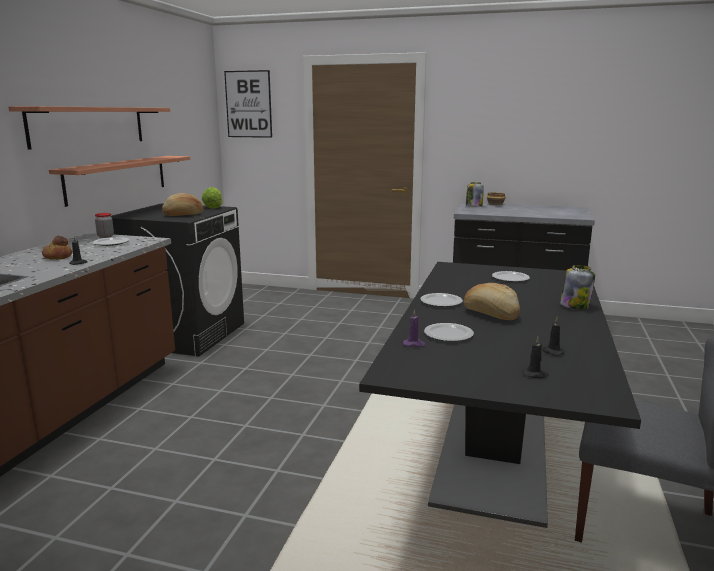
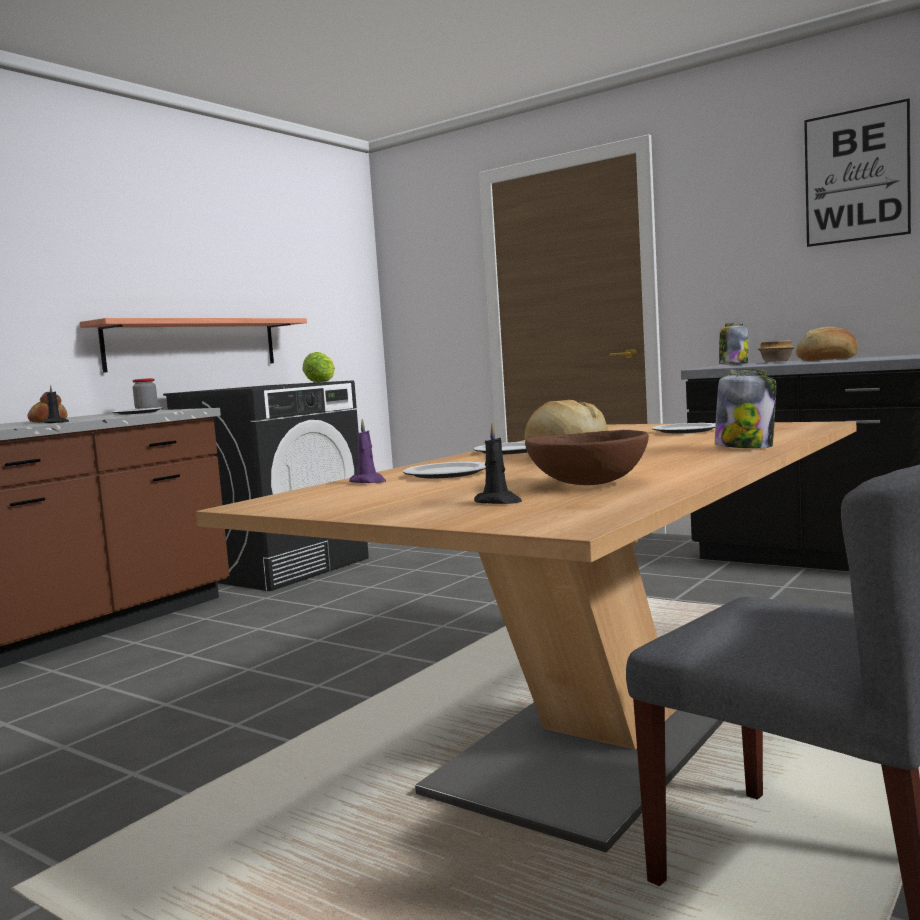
camera: 20 degrees right, 10 degrees down
shelf [8,106,170,150] -> none
bread [162,193,203,216] -> bread moved to [796,327,858,361]
picture [224,70,272,138] -> picture moved to [804,98,911,247]
black dining table [359,262,641,528] -> beige dining table [196,421,856,853]
black candle [542,318,565,356] -> brown bowl [525,430,649,485]

